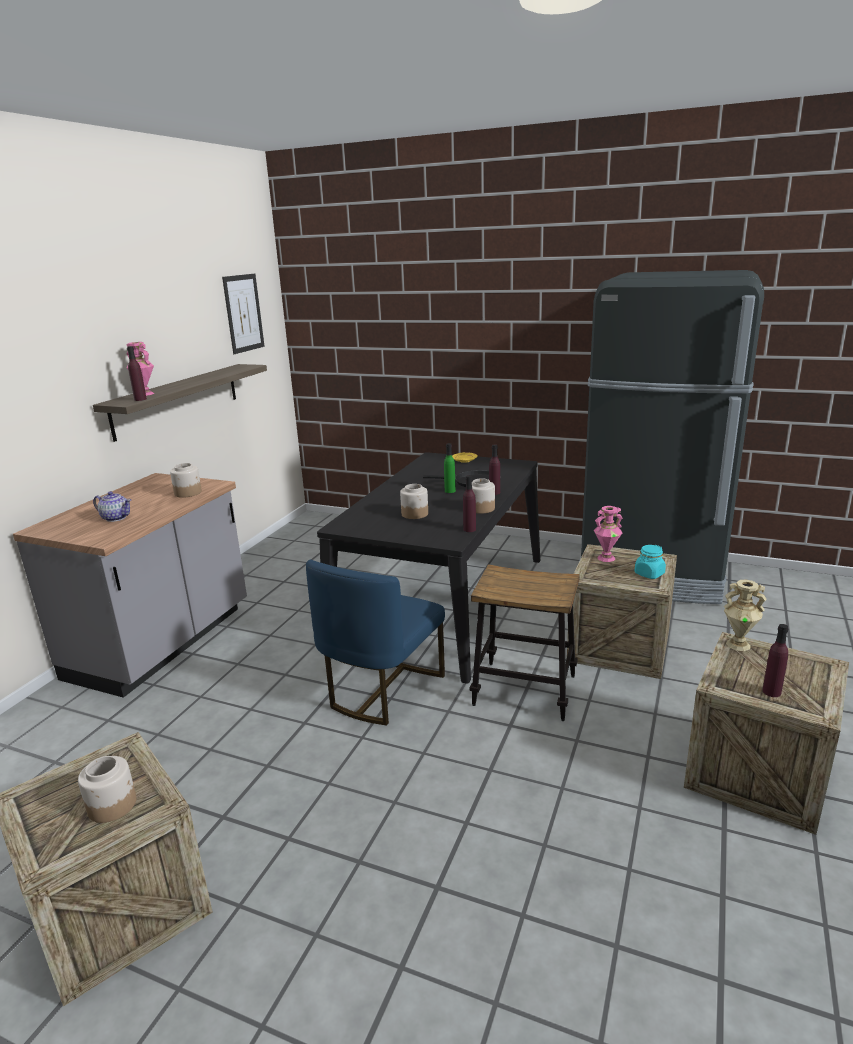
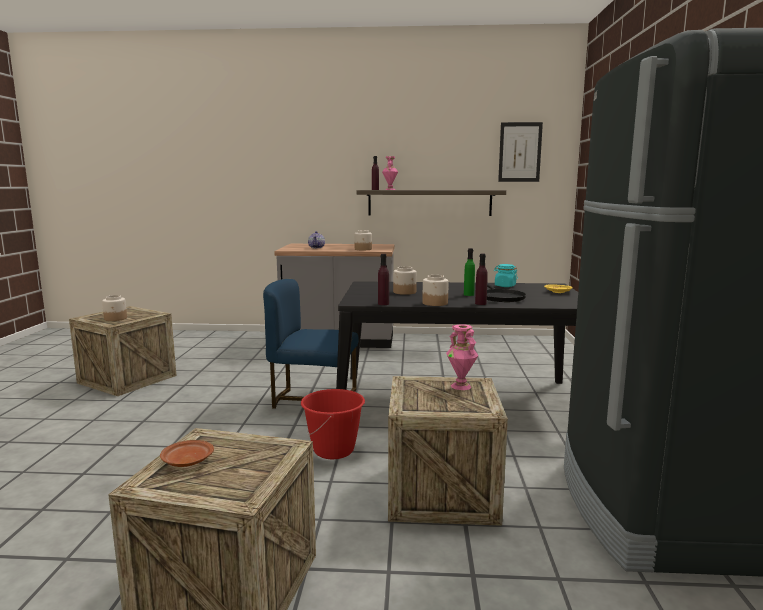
camera: 70 degrees right, 10 degrees down
stool [469,564,580,721] -> red bucket [301,389,365,459]
turquoise jar [635,545,666,579] -> turquoise jar moved to [494,264,518,287]
beige vase [724,580,767,651] -> none
purple bottle [762,624,789,697] -> brown plate [160,440,214,467]

